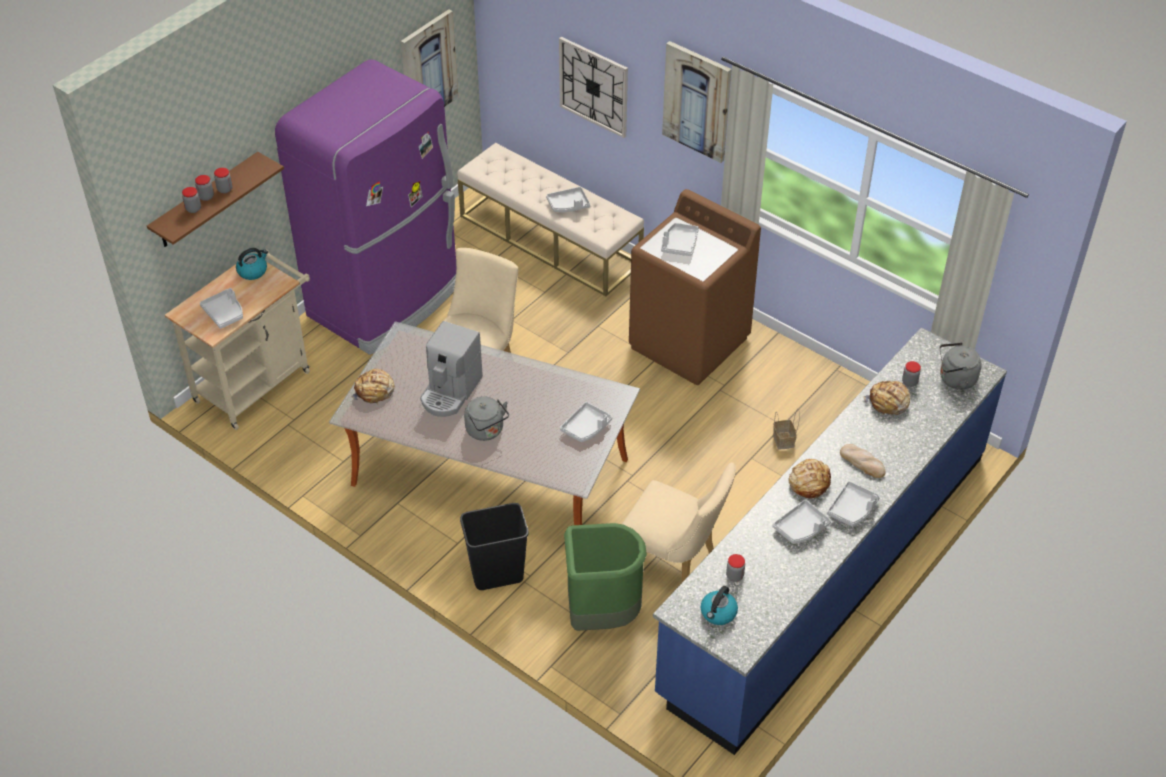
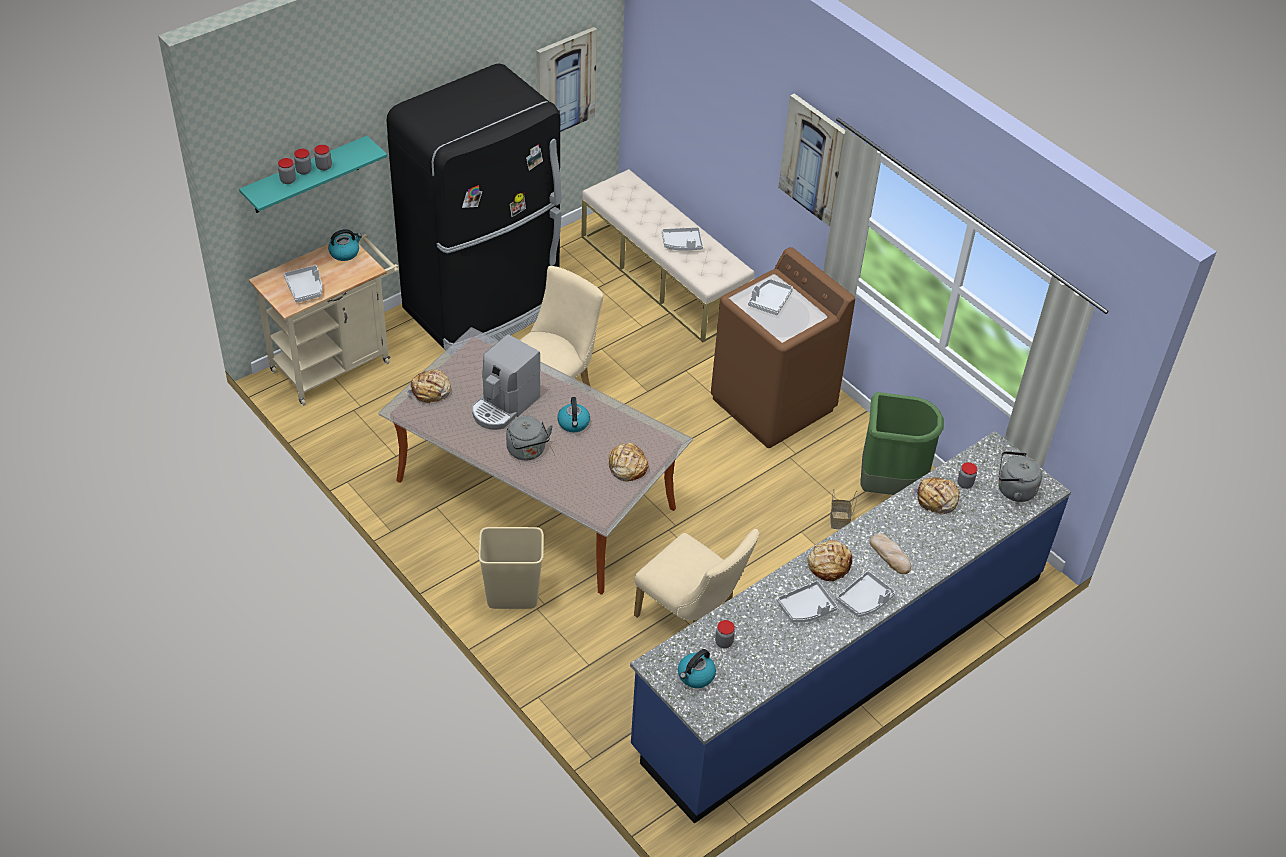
camera: 10 degrees right, 0 degrees up
brown shelf [147,152,284,247] -> turquoise shelf [239,136,387,213]
purple fridge [275,60,456,355] -> black fridge [386,63,562,351]
black trash can [460,503,529,590] -> beige trash can [478,527,544,609]
wall clock [559,37,628,138] -> none
grey tray [560,402,612,442] -> bread [607,443,649,481]
green trash can [564,523,647,631] -> green trash can moved to [860,392,944,495]
none -> kettle [557,397,590,433]

